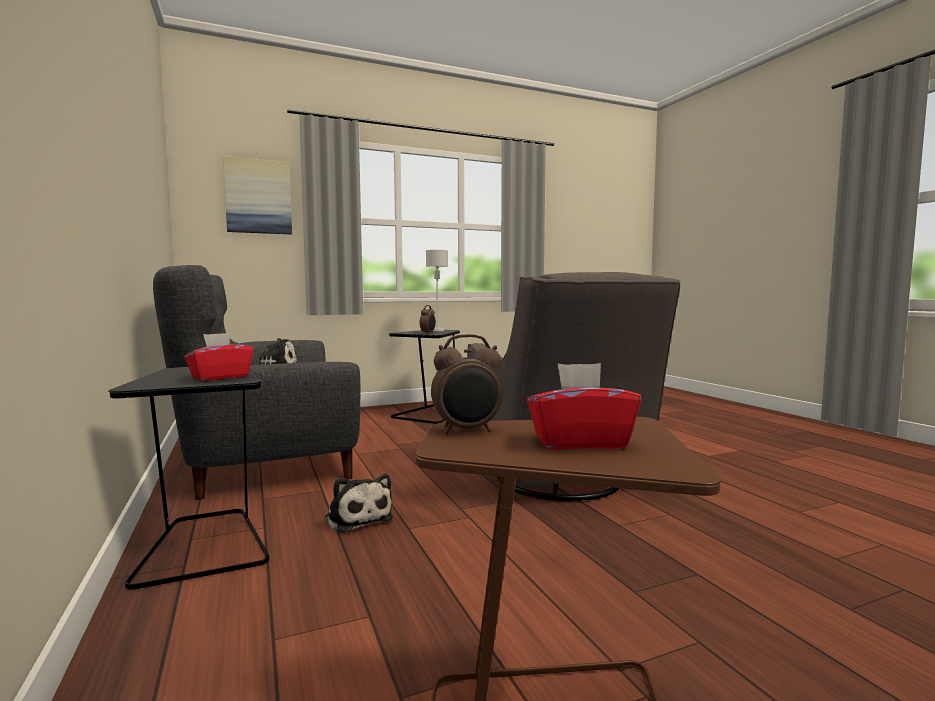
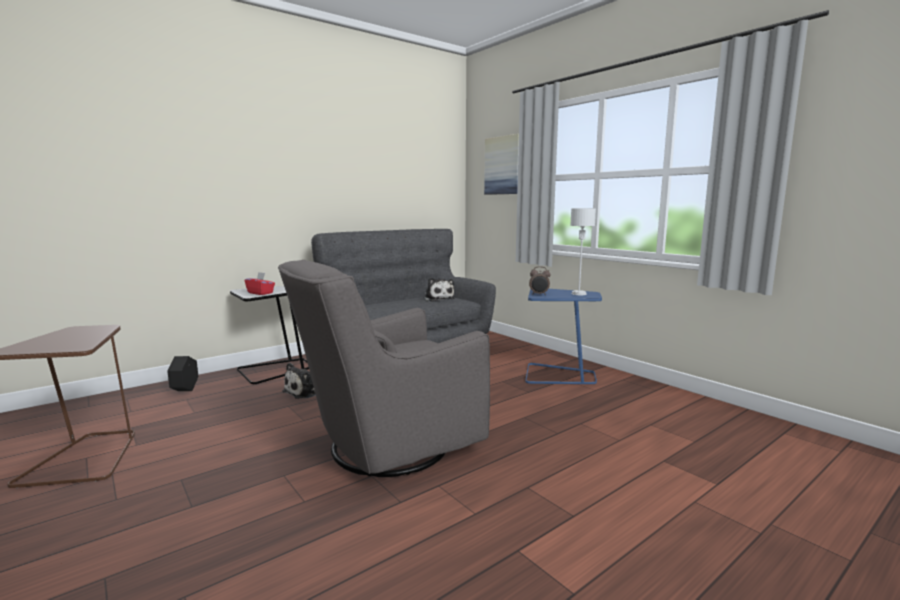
camera: 75 degrees right, 5 degrees up
black side table [389,330,460,424] -> blue side table [525,289,602,384]
alarm clock [431,334,503,434] -> none
red tissue box [527,363,641,450] -> none
none -> black planter [167,356,198,391]

